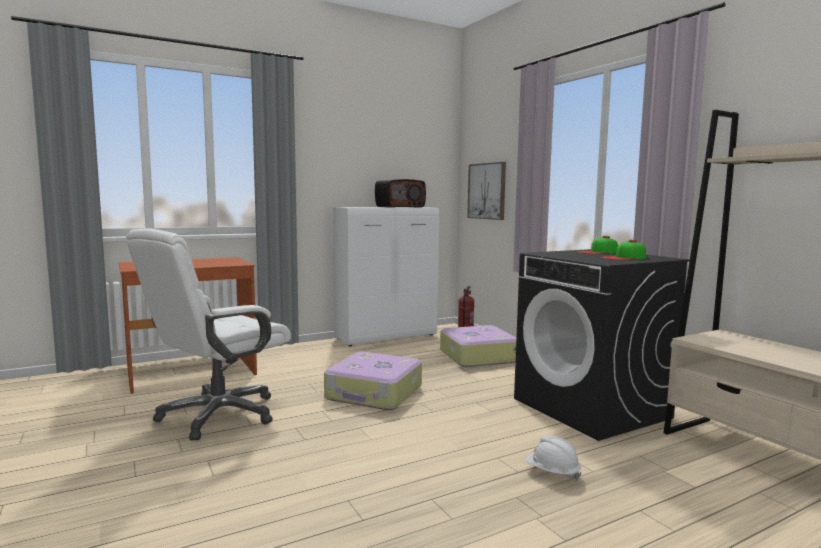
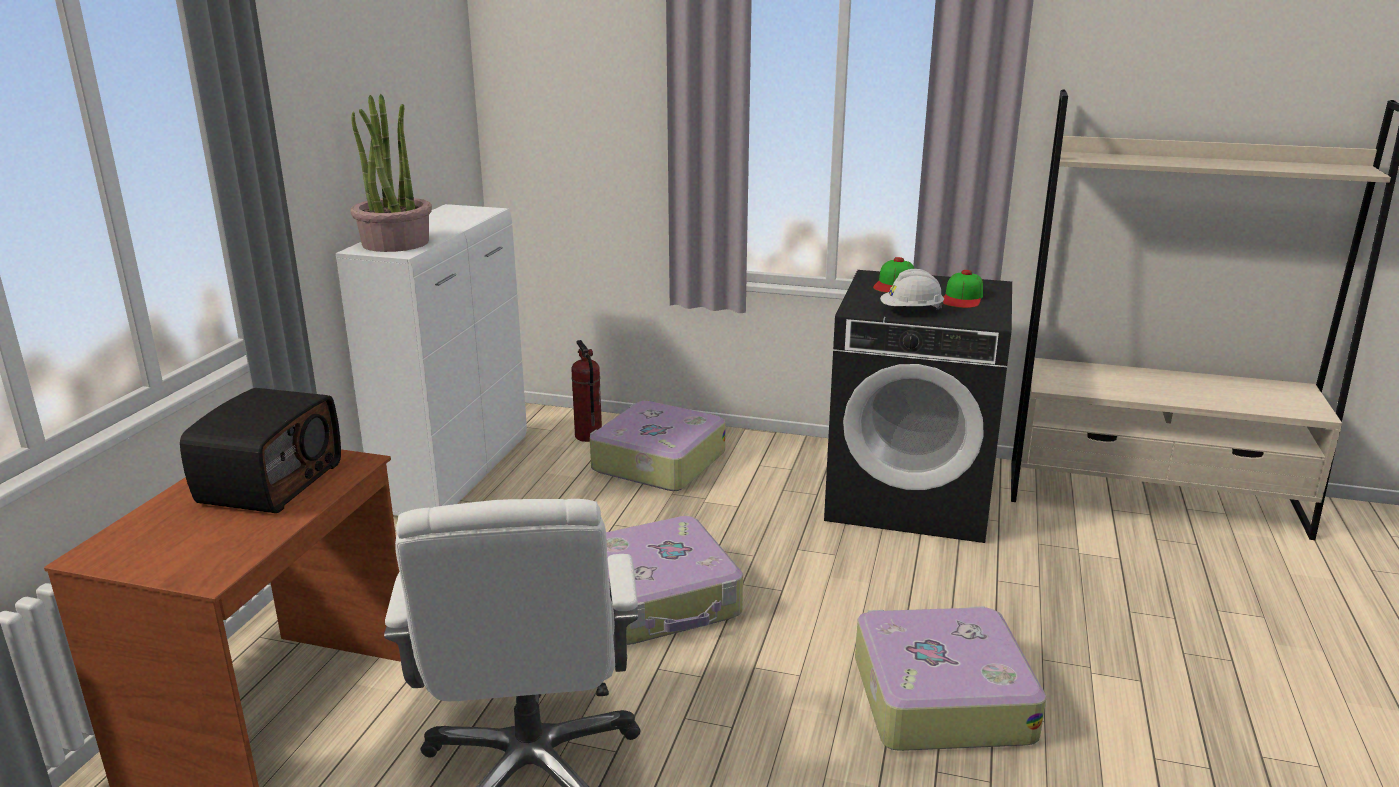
camera: 45 degrees left, 15 degrees up
radio [375,179,426,208] -> radio moved to [180,388,341,513]
picture [467,162,506,220] -> none
white hard hat [526,436,582,480] -> white hard hat moved to [880,269,944,310]
none -> potted plant [350,94,432,252]
none -> suitcase [855,606,1046,751]

